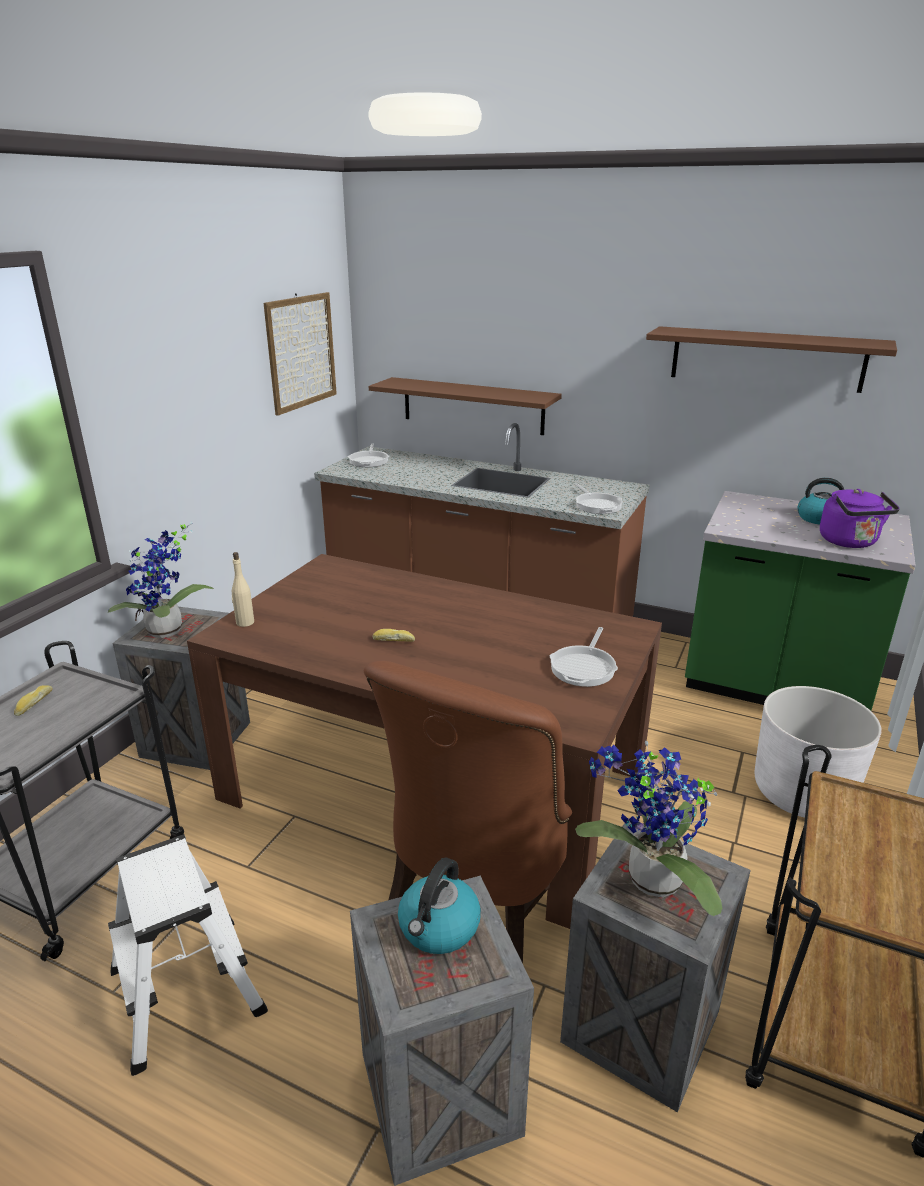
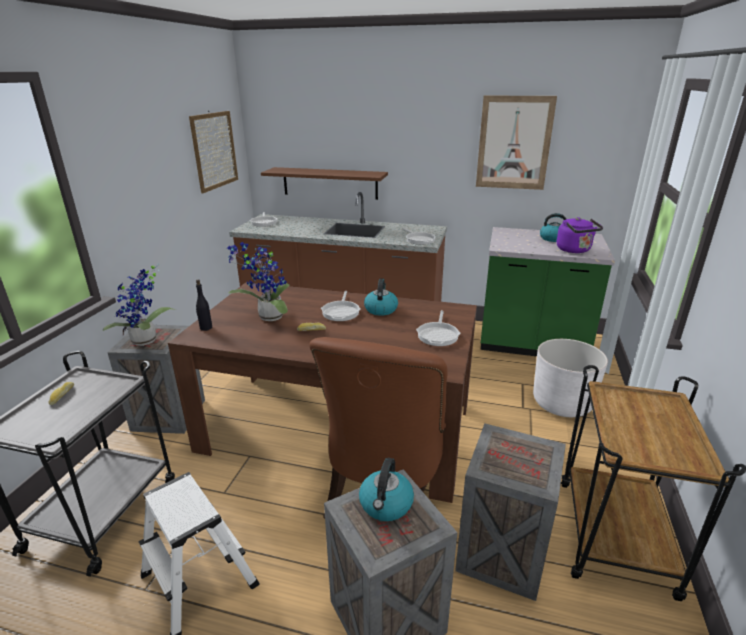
camera: 10 degrees left, 0 degrees up
beige bottle [232,552,254,627] -> black bottle [196,279,212,331]
potted plant [575,741,722,916] -> potted plant moved to [227,242,289,321]
brown shelf [646,326,897,393] -> picture [476,96,557,190]
none -> frying pan [321,291,361,321]
none -> kettle [364,279,398,316]

